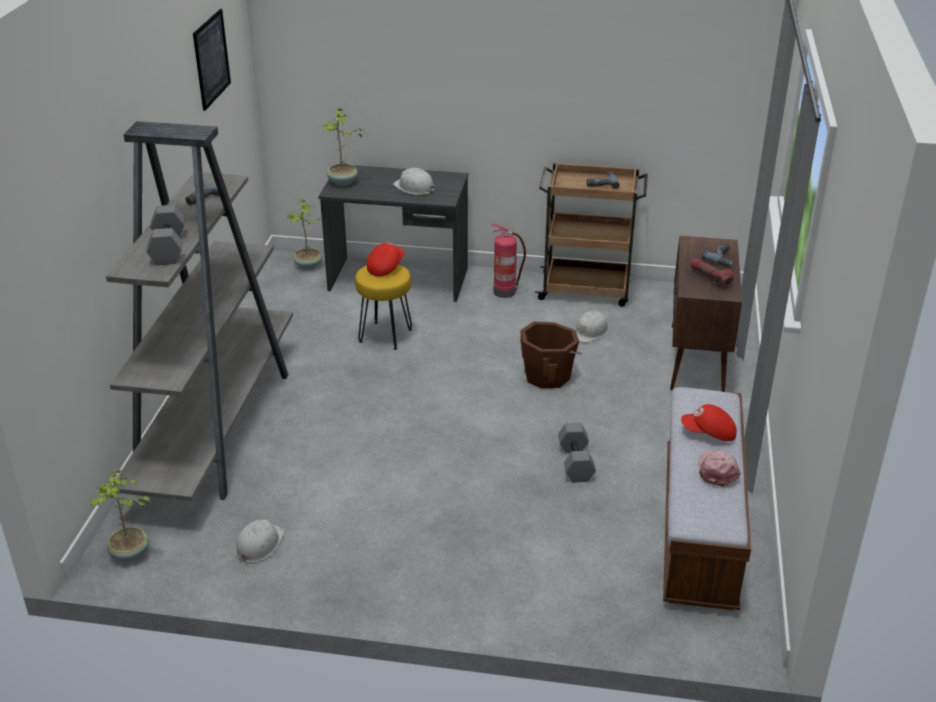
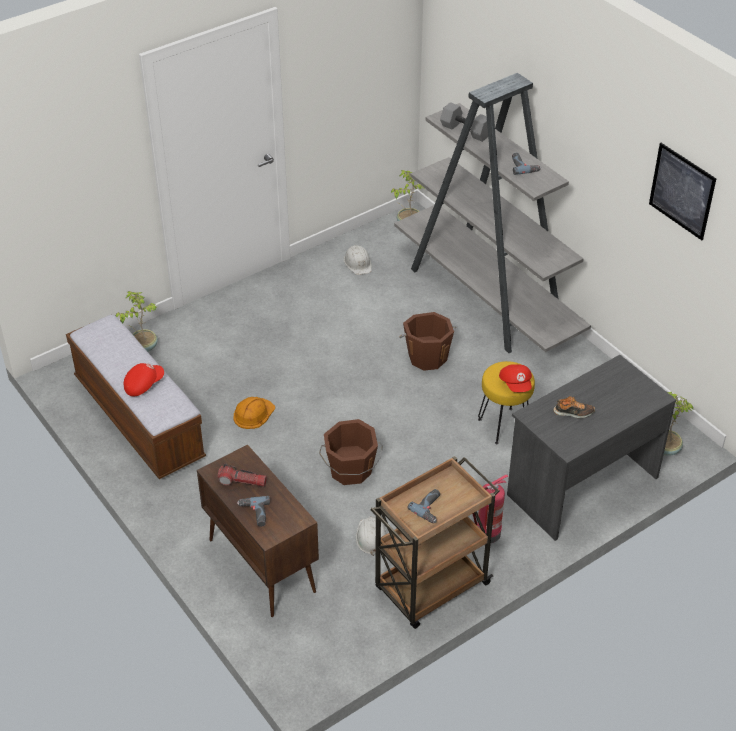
camera: 135 degrees right, 10 degrees up
potted plant [322,107,365,186] -> potted plant moved to [116,291,158,352]
white hard hat [393,168,435,195] -> shoe [553,396,595,418]
grey dumbbell [558,423,596,482] -> orange hard hat [234,397,275,429]
pink cap [698,450,741,487] -> none
none -> brown bucket [399,312,456,371]

